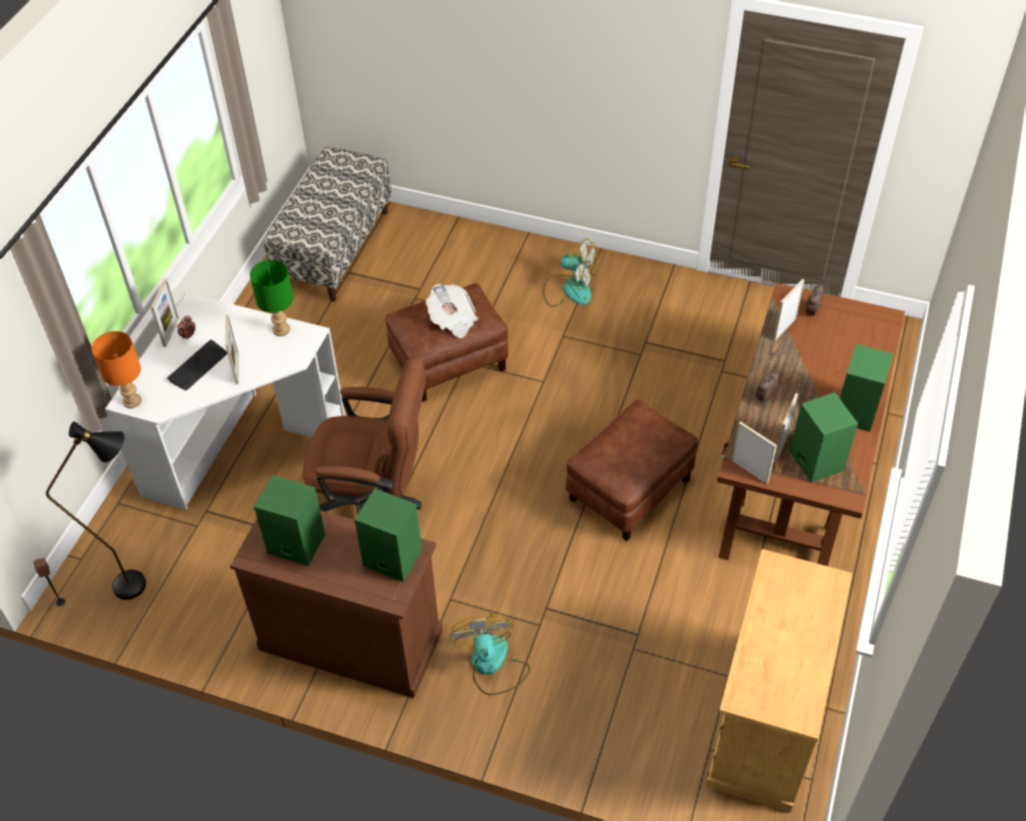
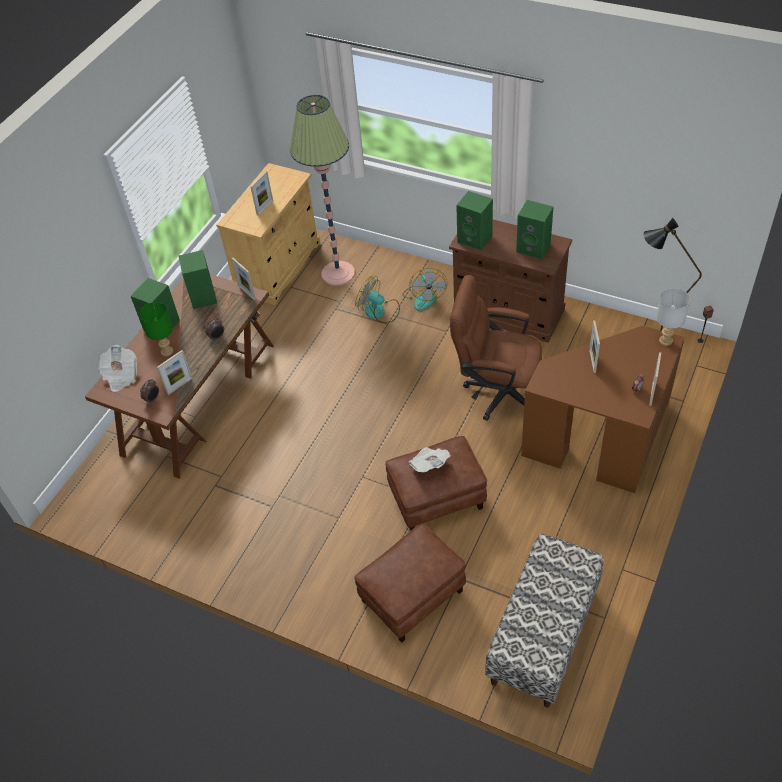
camera: 170 degrees left, 0 degrees up
orange table lamp [91,331,142,408] -> grey table lamp [656,288,690,346]
white desk [105,293,345,510] -> brown desk [521,326,685,493]
keyboard [167,340,227,391] -> none
green table lamp [250,260,293,336] -> green table lamp moved to [139,302,173,356]
fan [543,238,598,307] -> fan moved to [355,276,400,323]
brown ottoman [566,399,698,541] -> brown ottoman moved to [354,524,466,642]
picture frame [774,393,798,463] -> picture frame moved to [250,171,273,216]
none -> newspaper [98,345,137,392]
none -> floor lamp [290,95,355,286]

